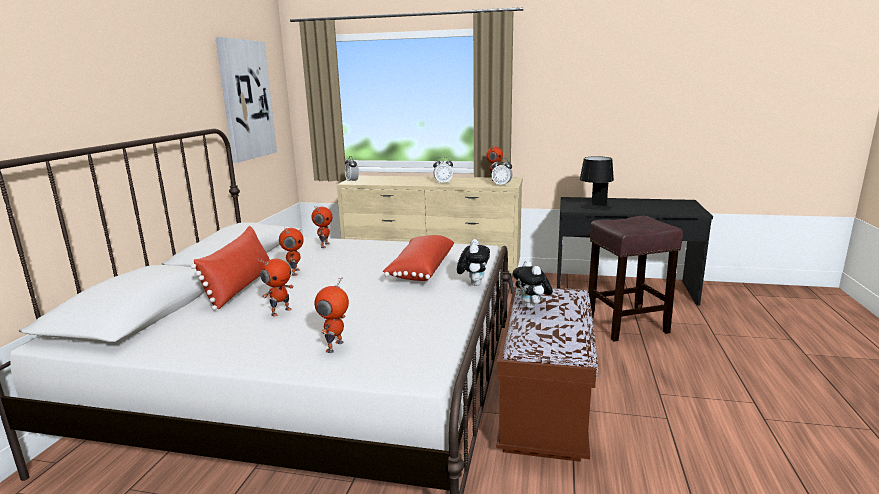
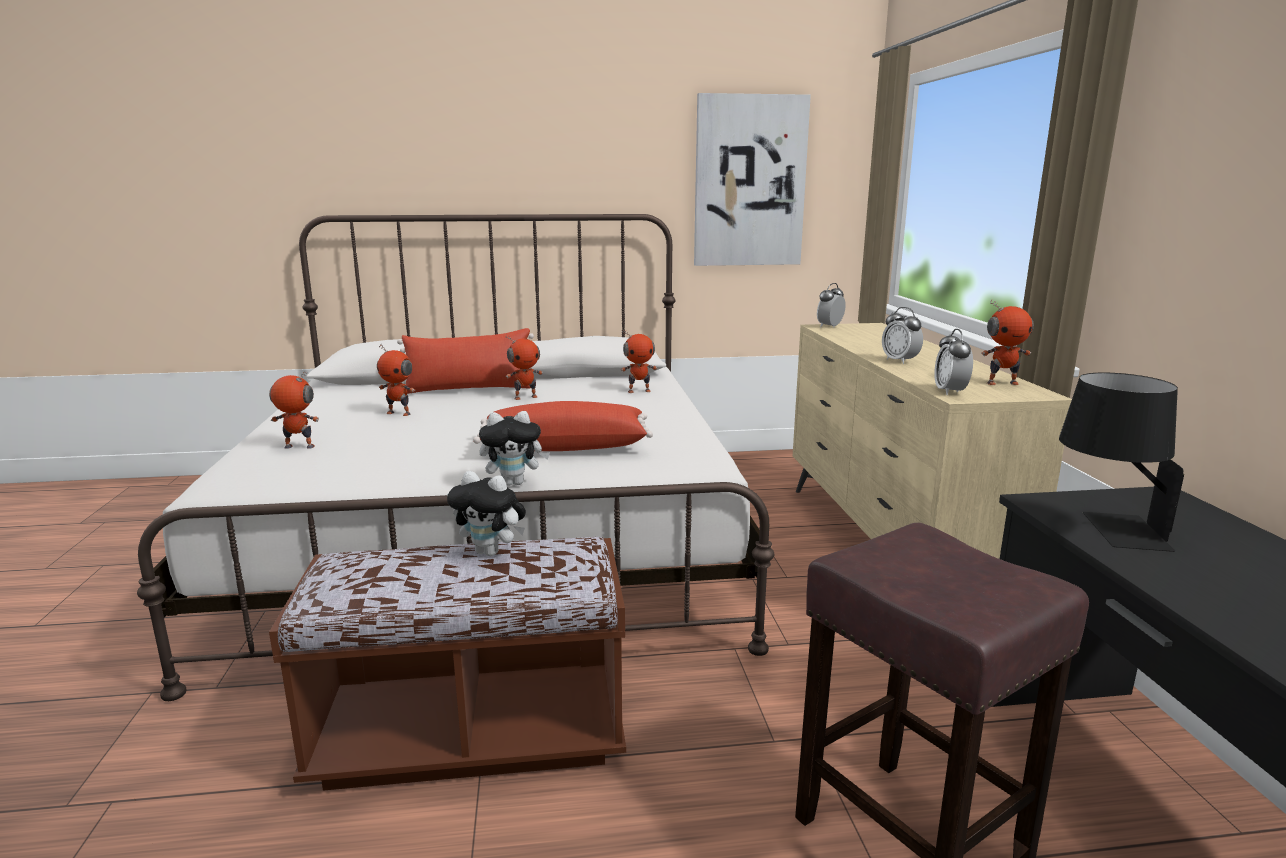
camera: 70 degrees right, 0 degrees up
plush toy [513,260,553,309] -> plush toy turned 120 degrees counterclockwise [447,471,526,556]

